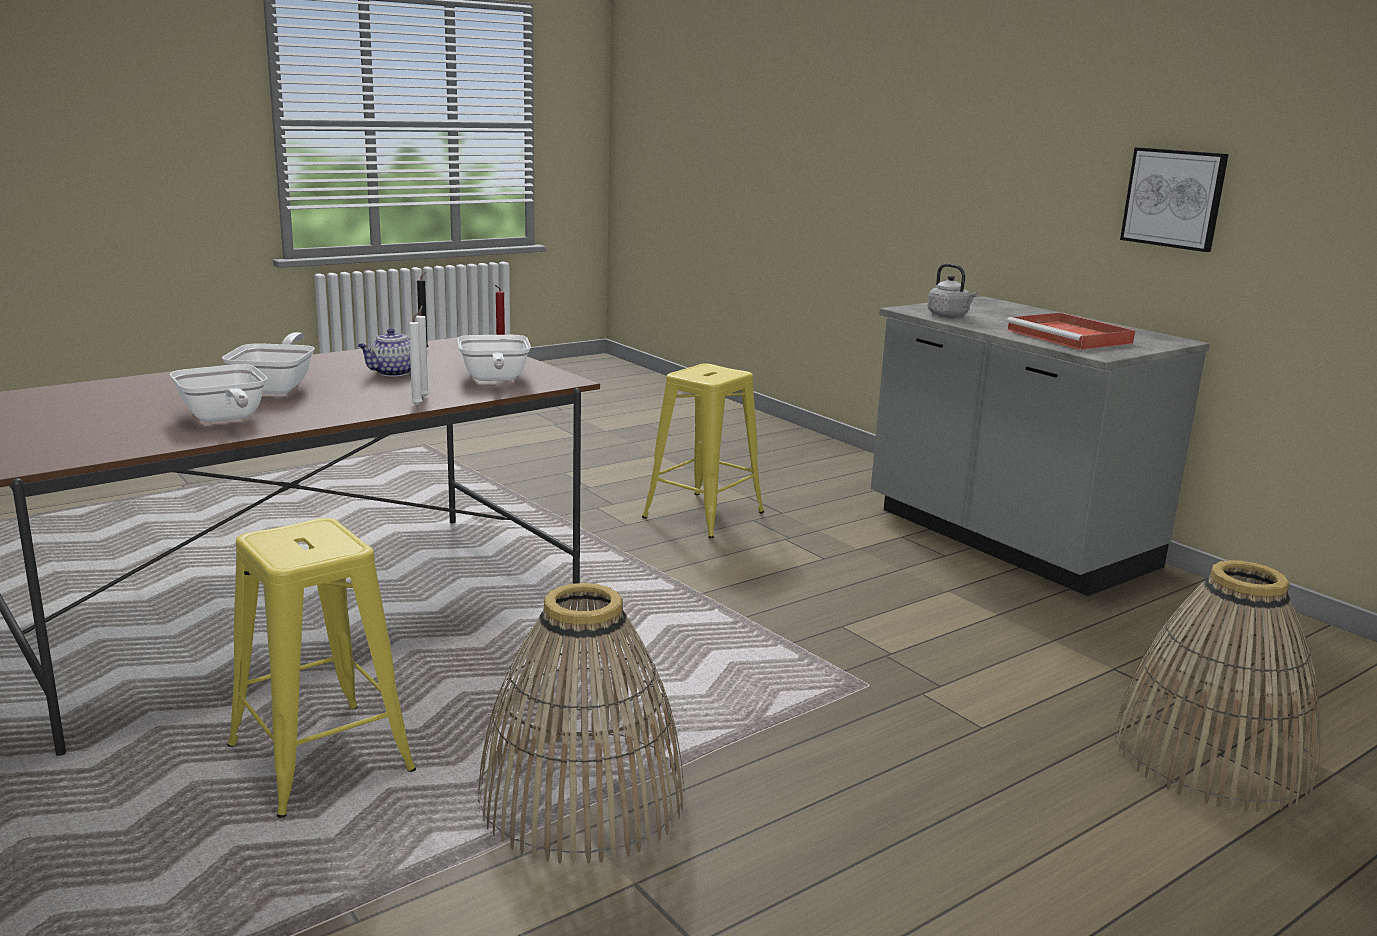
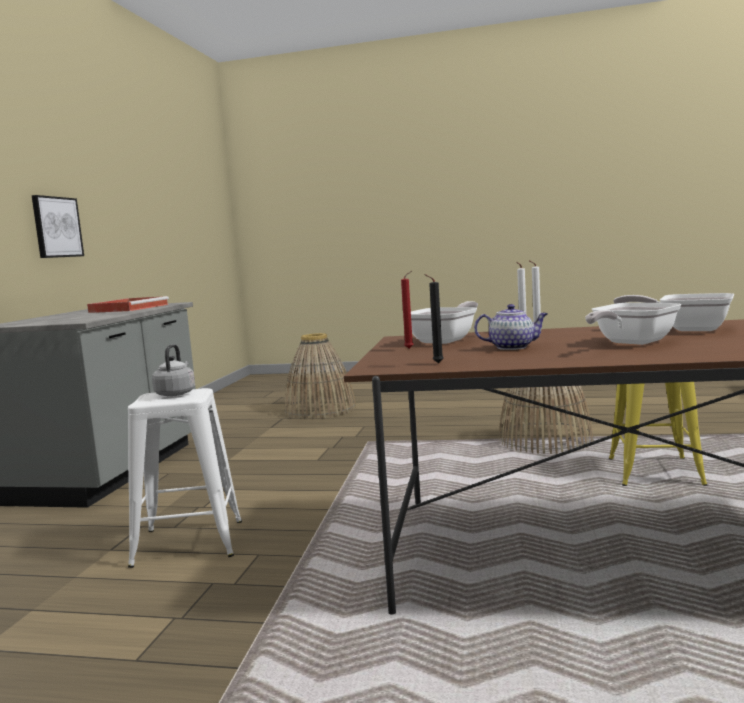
camera: 130 degrees left, 10 degrees down
frying pan [170,364,267,422] -> frying pan turned 75 degrees counterclockwise [613,293,734,331]
yellow stool [642,364,764,538] -> white stool [128,388,242,568]
grey kettle [927,263,978,317] -> grey kettle moved to [152,344,195,397]

